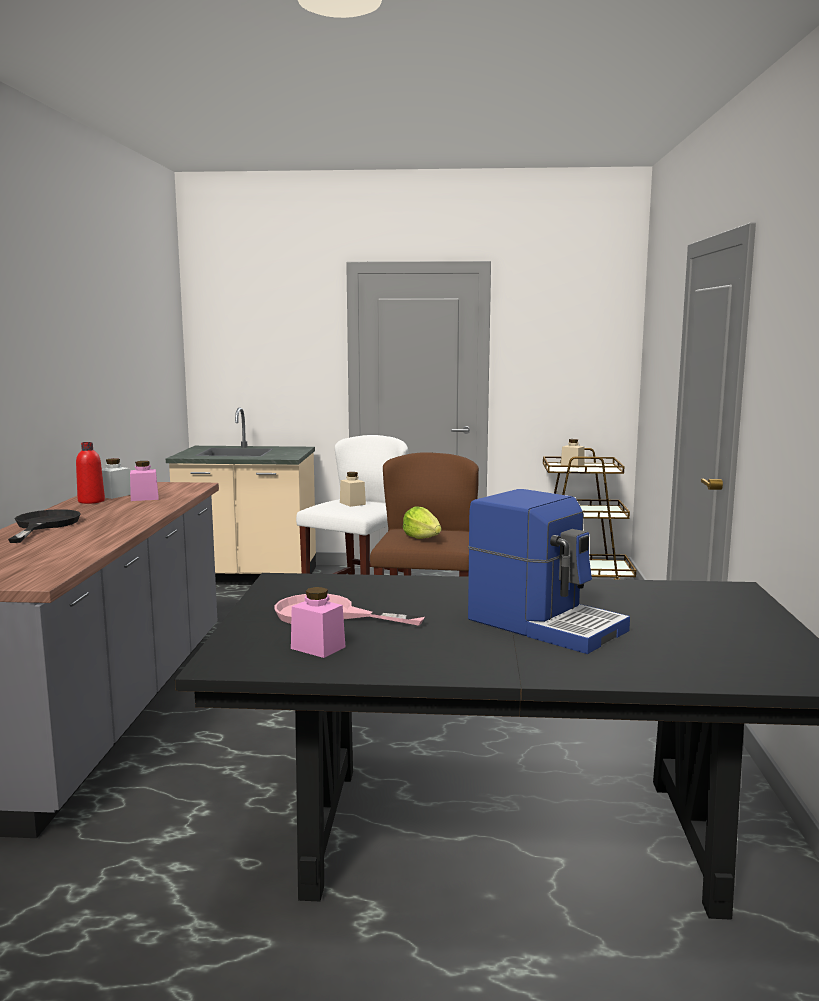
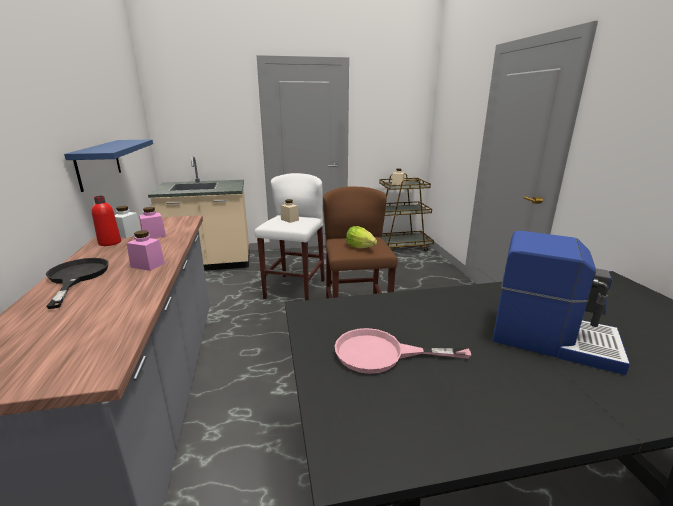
camera: 15 degrees left, 10 degrees up
pink jar [291,587,345,658] -> pink jar moved to [127,230,165,271]
none -> blue shelf [64,139,153,192]

